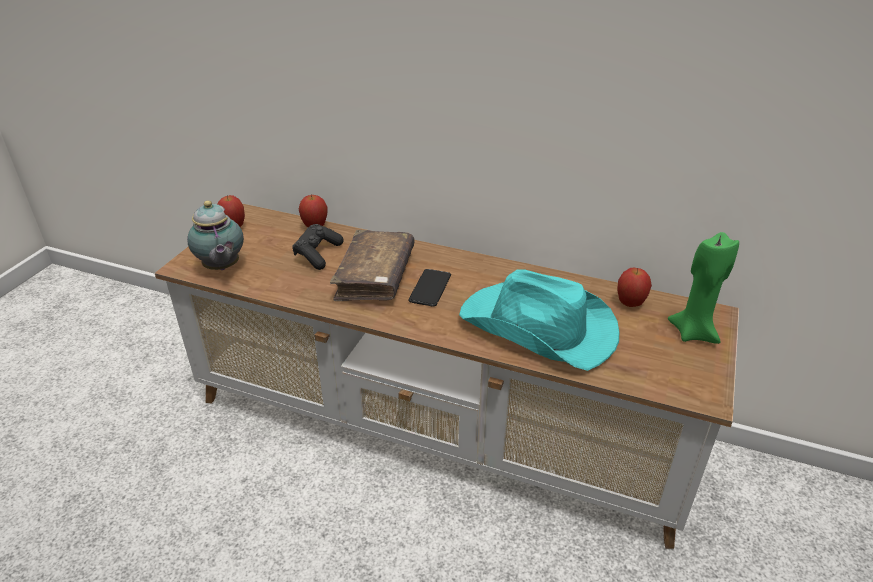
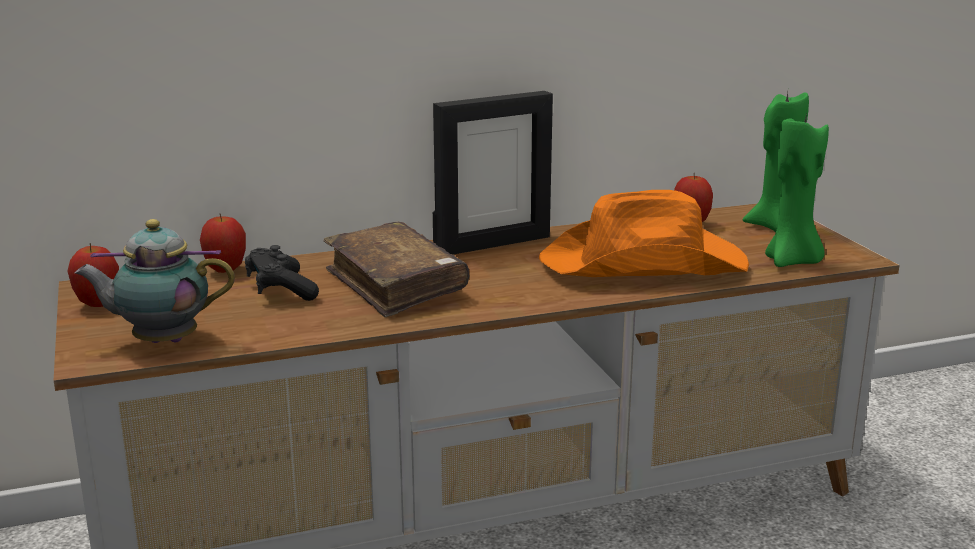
camera: 40 degrees left, 15 degrees down
teapot [187,201,244,270] -> teapot turned 150 degrees clockwise [75,219,235,343]
phone [408,269,451,306] -> none
turquoise hat [459,270,619,371] -> orange hat [539,190,749,277]
none -> picture frame [433,91,553,255]
none -> green candle [765,112,829,267]

